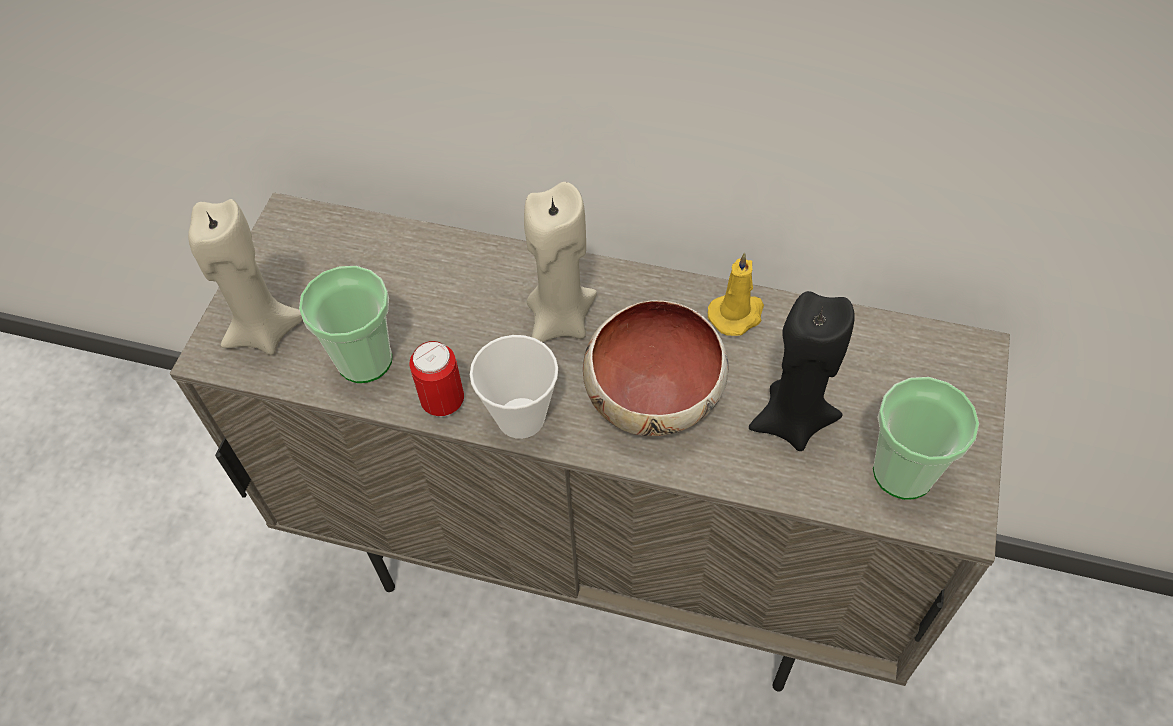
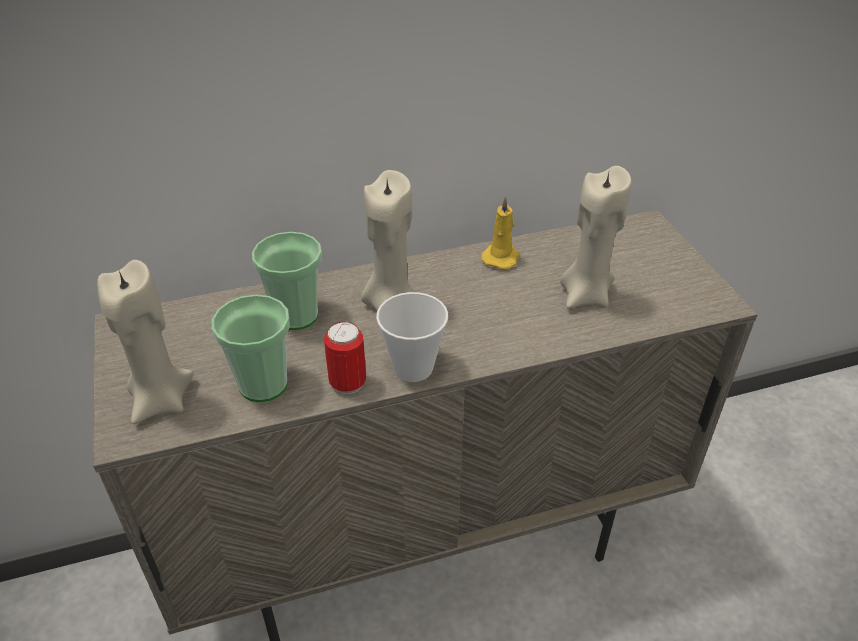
camera: 35 degrees left, 15 degrees down
bowl [583,300,729,436] -> none
black candle [749,291,855,451] -> beige candle [560,166,631,309]
cup [873,377,979,500] -> cup moved to [252,232,322,330]

